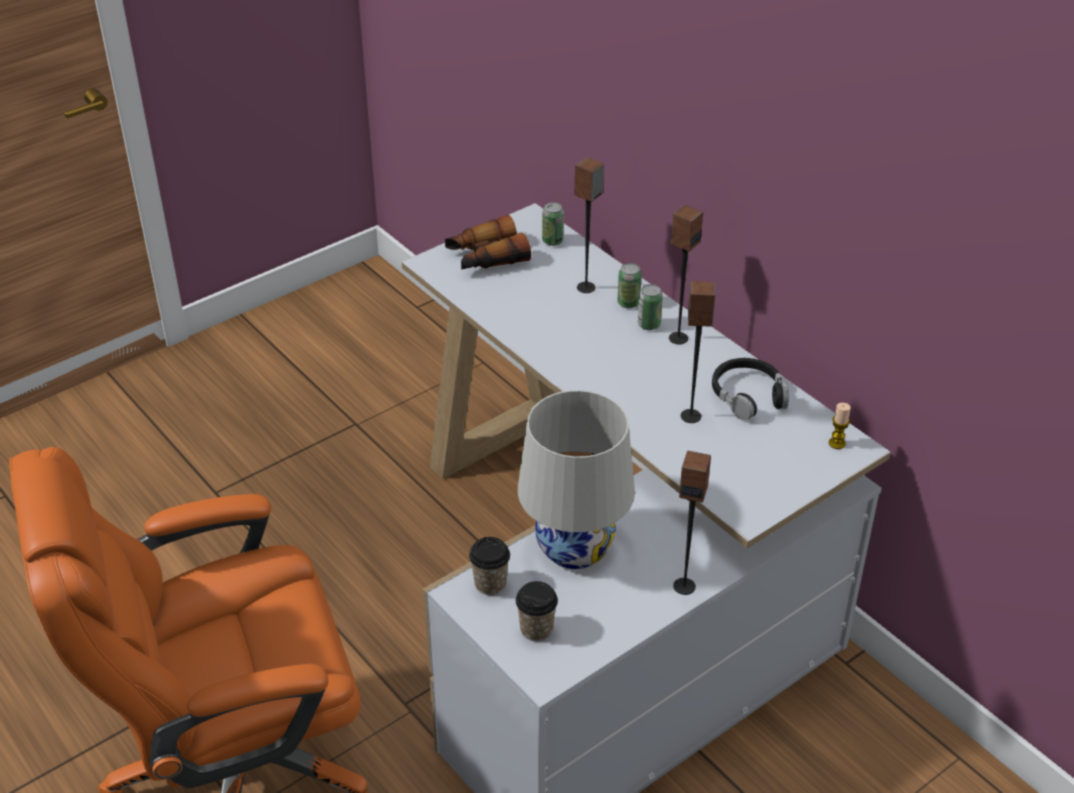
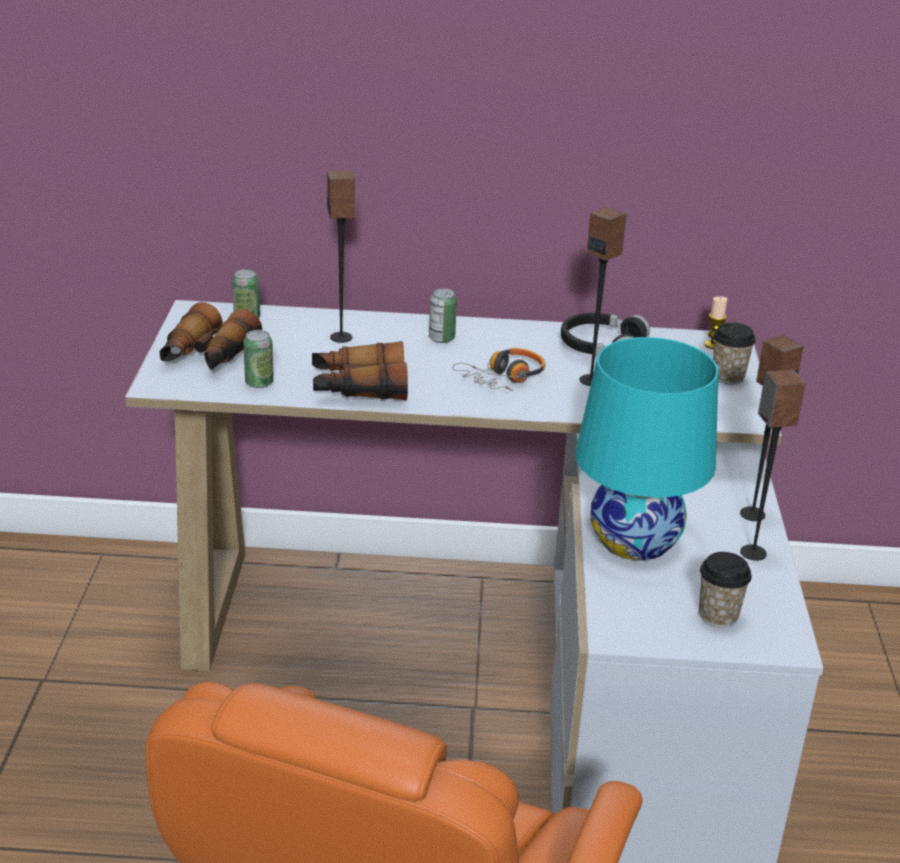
camera: 50 degrees left, 10 degrees down
cup [469,537,510,595] -> cup moved to [713,322,756,384]
white table lamp [518,390,635,569] -> turquoise table lamp [575,337,719,560]
can [618,263,642,308] -> can moved to [244,330,274,388]
speaker [669,205,703,344] -> speaker moved to [740,369,805,561]
none -> binoculars [312,341,408,400]
none -> headphones [452,348,545,391]

